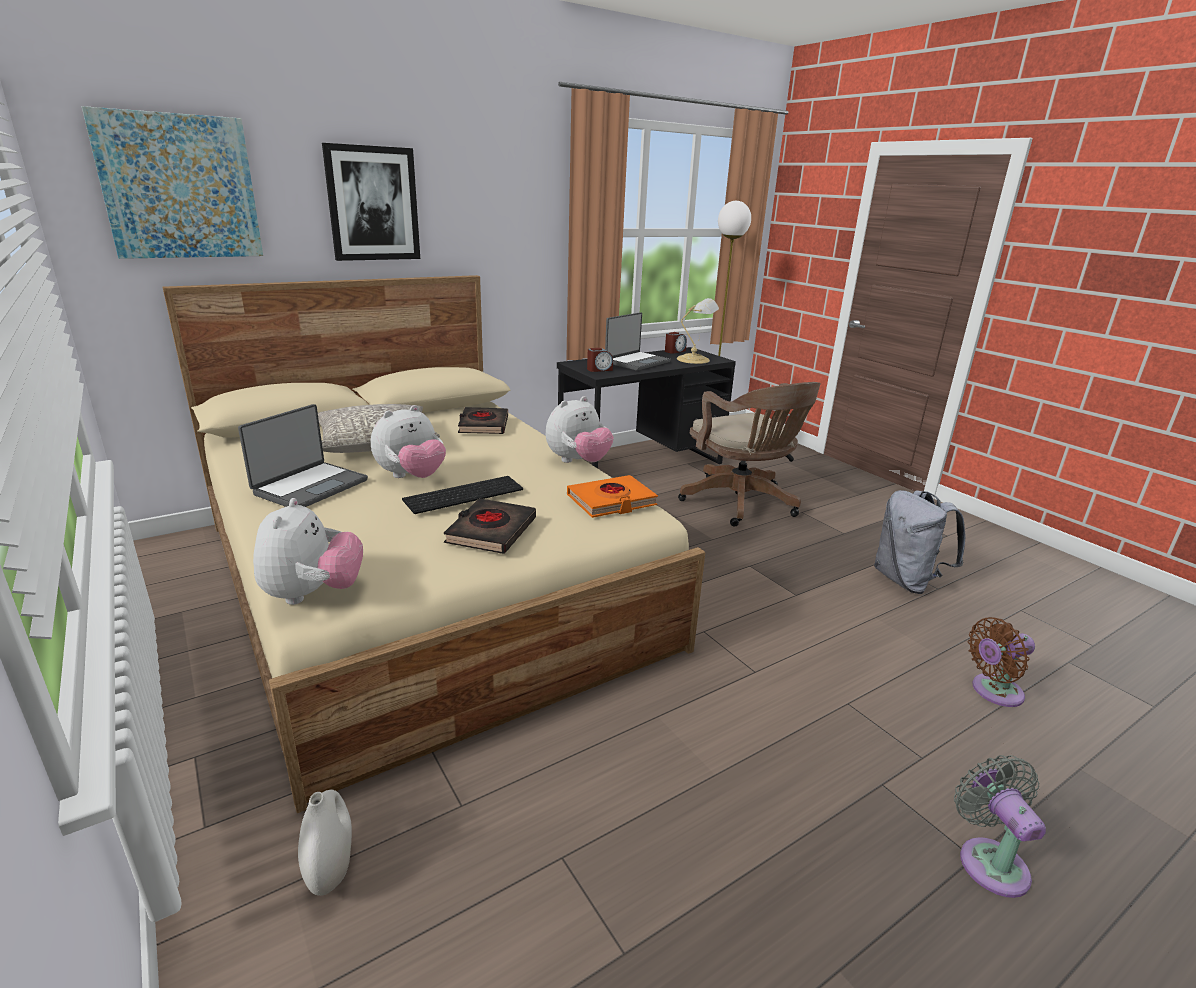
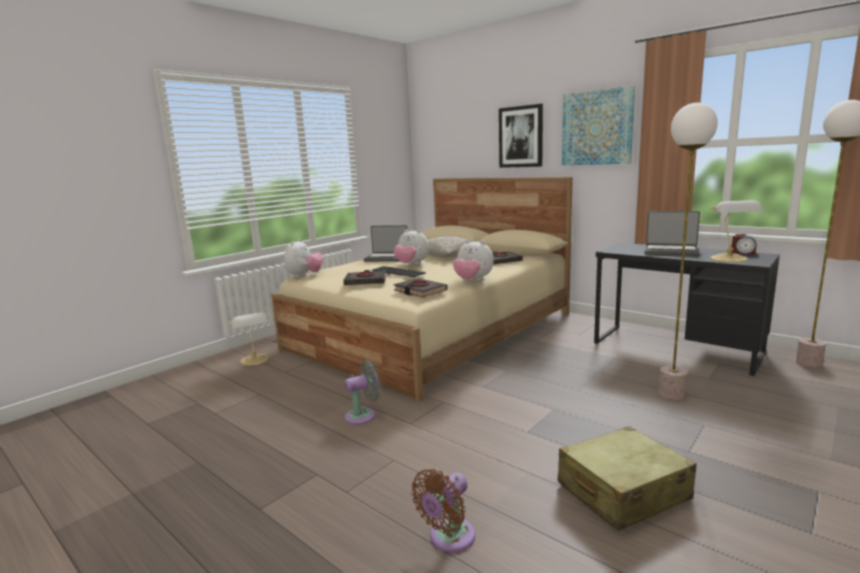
camera: 75 degrees right, 10 degrees down
picture [82,106,263,259] -> picture moved to [562,86,635,165]
plush toy [253,498,363,605] -> plush toy turned 60 degrees counterclockwise [284,239,323,278]
white vase [298,790,352,896] -> table lamp [228,312,270,366]
orange book [567,475,658,518] -> black book [394,278,448,297]
alarm clock [587,348,613,372] -> none
brown office chair [678,382,821,527] -> floor lamp [659,103,718,400]
grey backpack [874,490,966,594] -> beige suitcase [558,426,697,531]
grey fan [954,755,1046,898] -> grey fan moved to [344,360,382,425]
brown fan [968,617,1035,707] -> brown fan turned 105 degrees counterclockwise [411,469,475,553]

